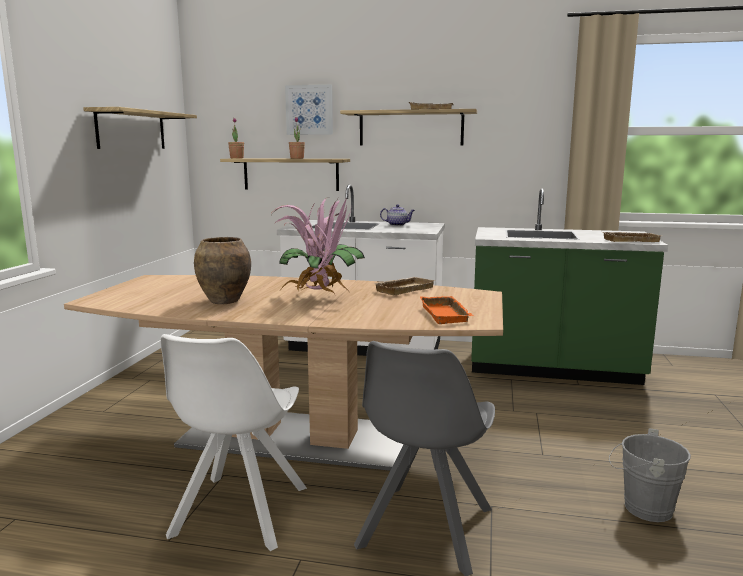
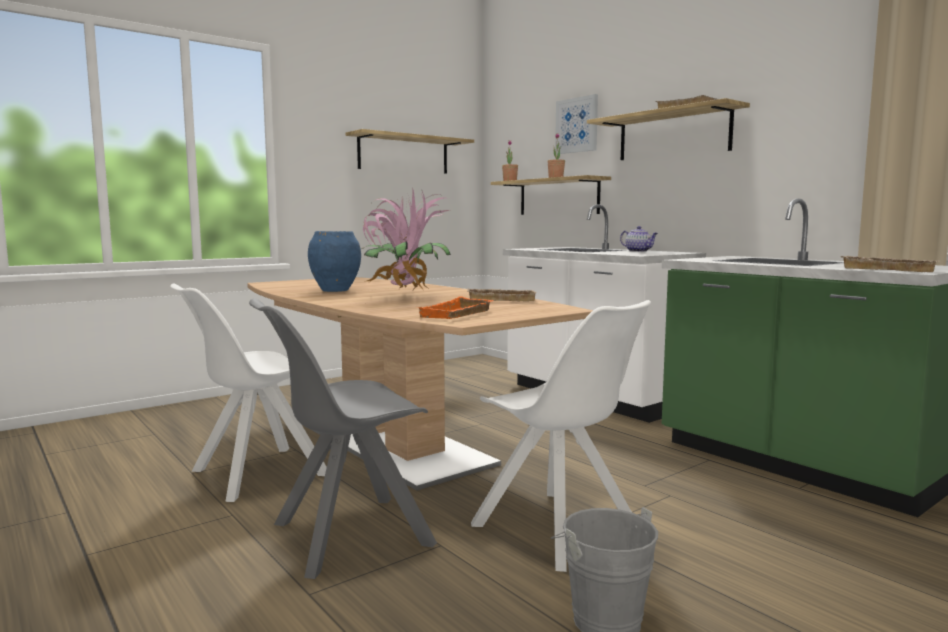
camera: 40 degrees right, 5 degrees down
brown vase [194,237,251,304] -> blue vase [308,231,361,292]
none -> white chair [471,300,651,572]

